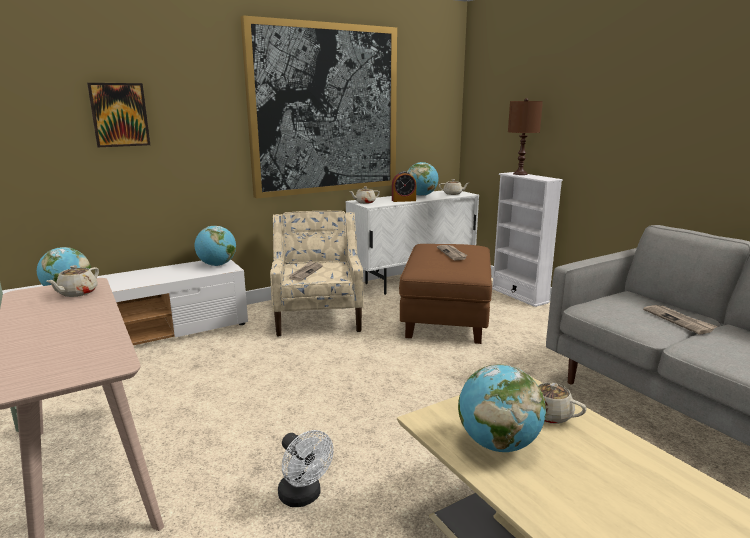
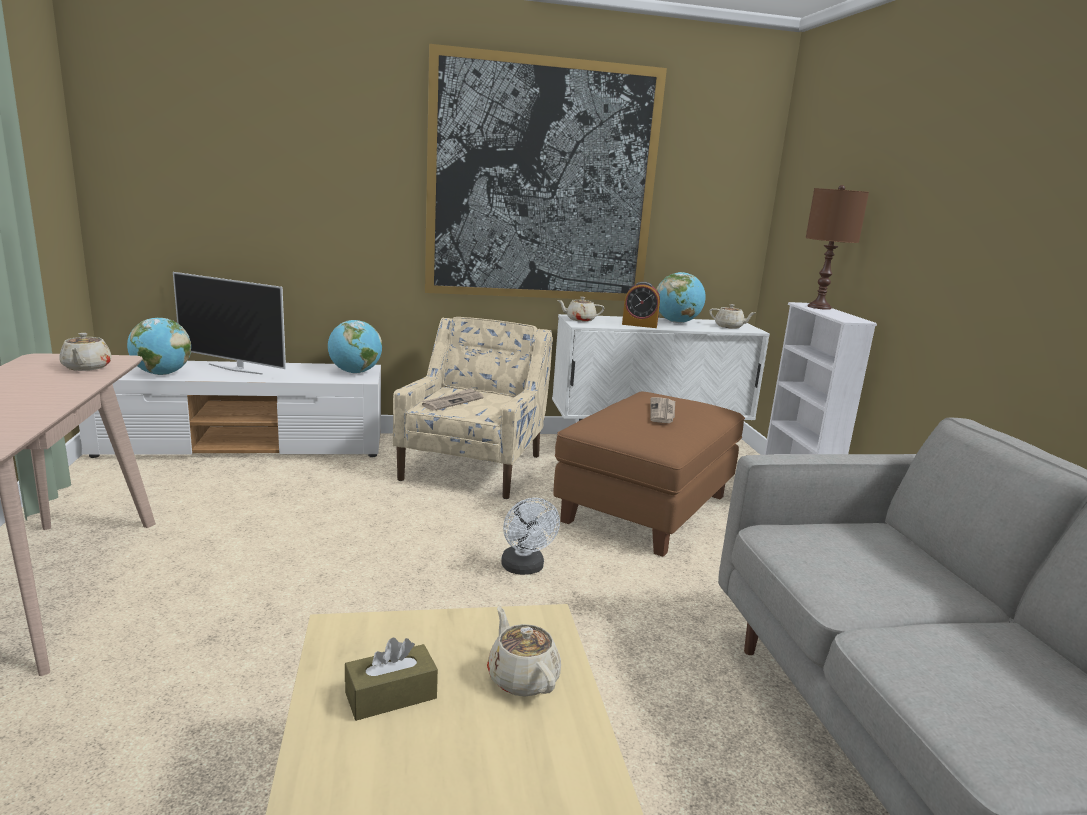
camera: 20 degrees right, 0 degrees up
beige teapot [46,265,99,297] -> beige teapot turned 60 degrees counterclockwise [59,333,112,371]
picture [87,83,150,147] -> none
white fan [278,430,333,507] -> white fan moved to [501,498,560,575]
globe [458,364,546,452] -> brown tissue box [345,638,438,721]
newspaper [643,305,718,335] -> none
none -> television [173,272,286,375]

